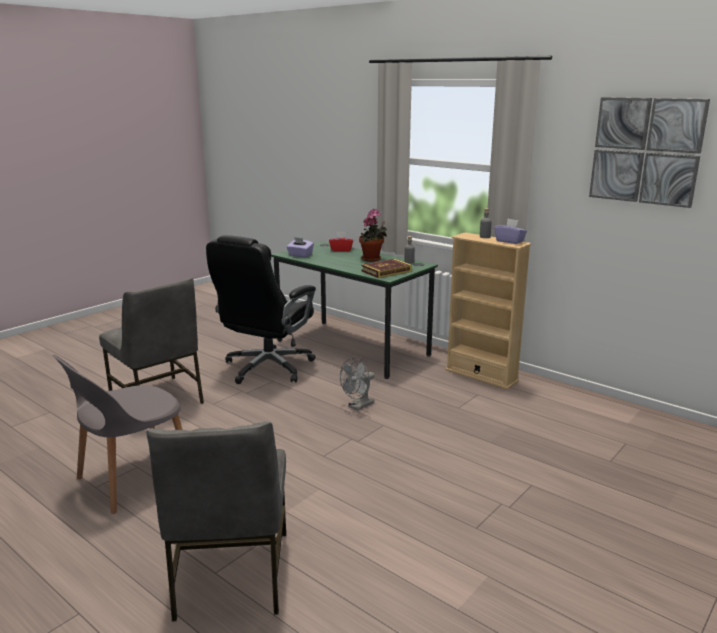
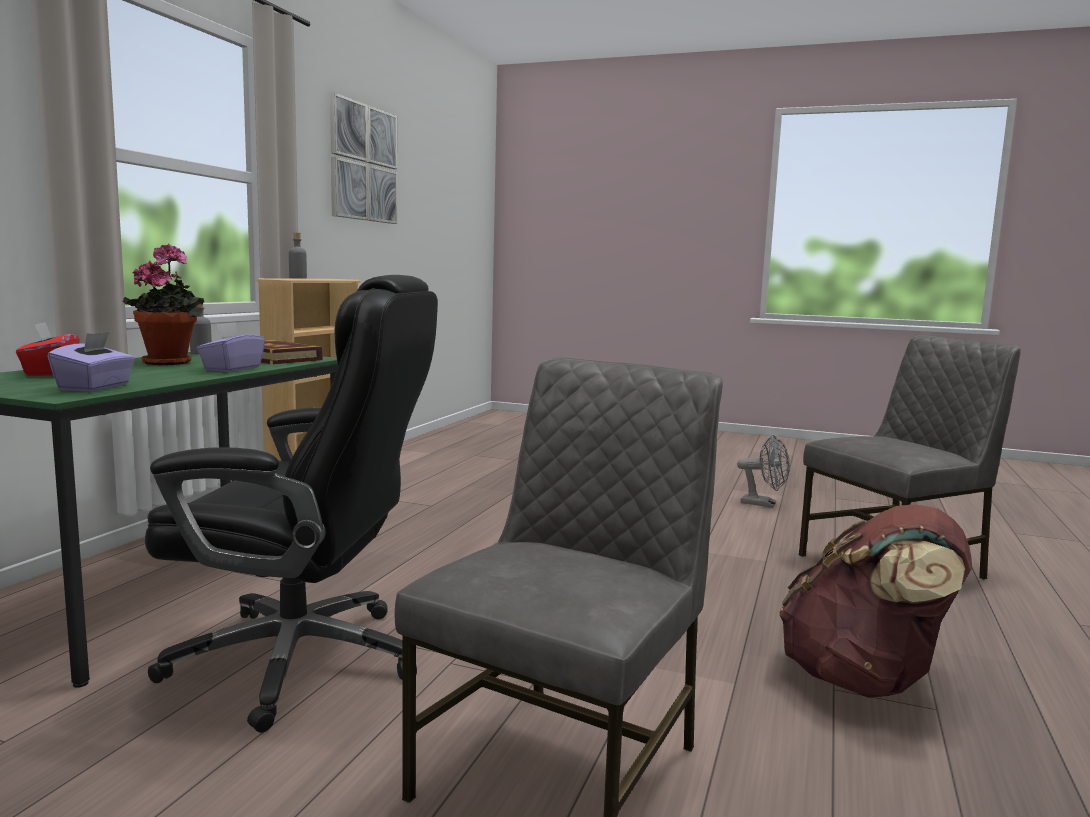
camera: 110 degrees left, 10 degrees down
grey chair [52,354,183,514] -> brown backpack [779,504,972,698]
grey fan [340,358,375,411] -> grey fan moved to [737,435,790,508]
purple tissue box [494,219,527,244] -> purple tissue box moved to [197,322,265,372]

